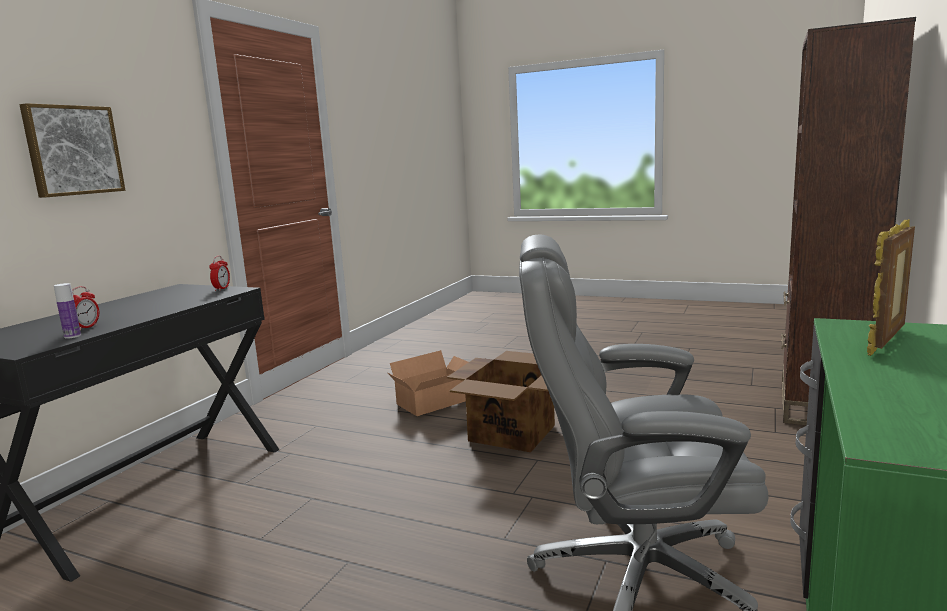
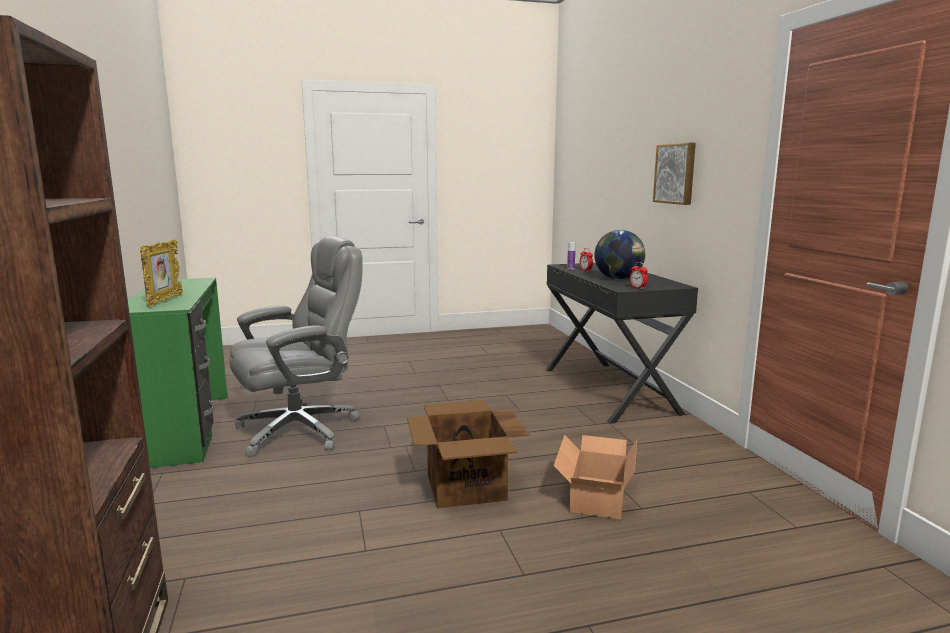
camera: 140 degrees right, 0 degrees up
none -> globe [594,230,645,280]

